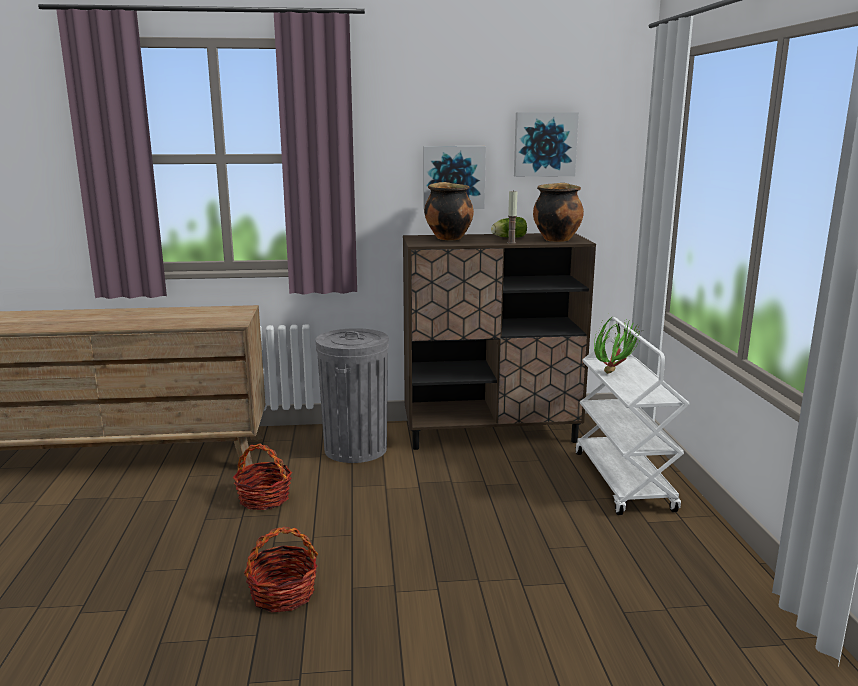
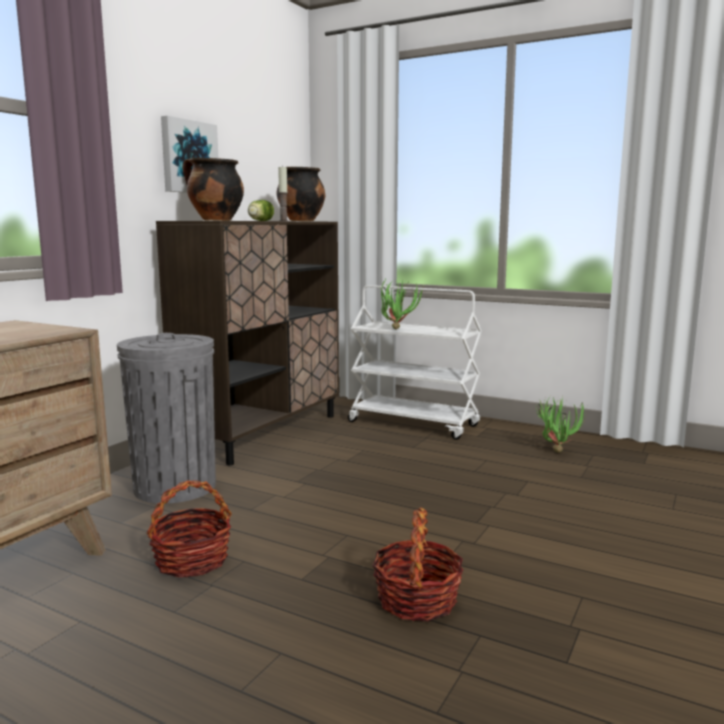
camera: 55 degrees left, 5 degrees down
picture [514,112,579,177] -> none
none -> potted plant [534,396,587,453]

